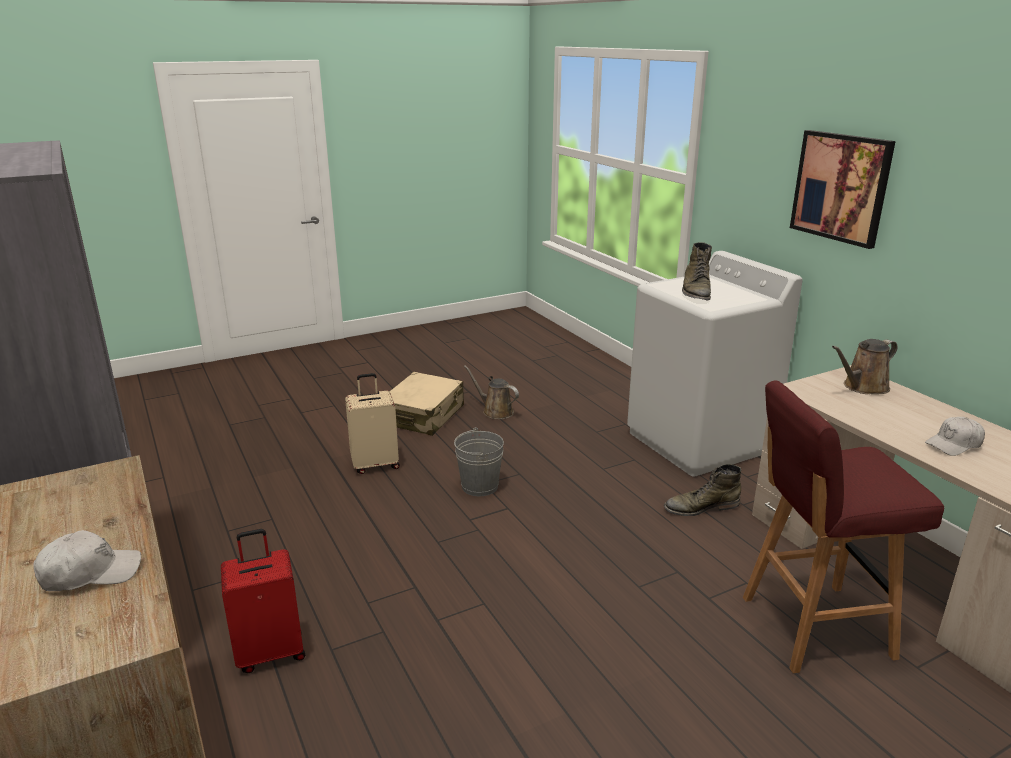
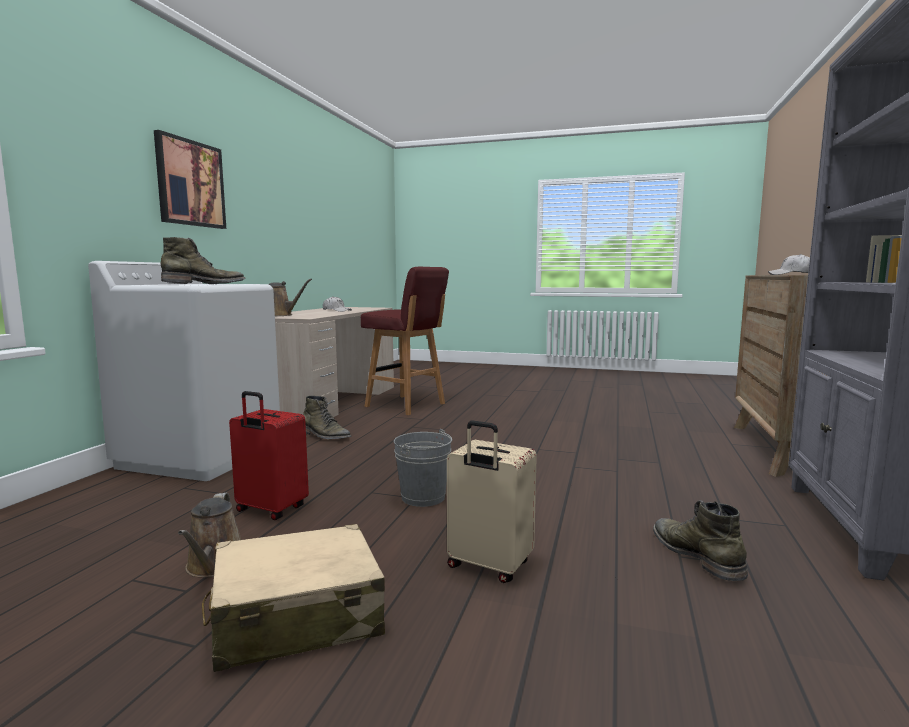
camera: 135 degrees left, 15 degrees down
red suitcase [221,529,305,673] -> red suitcase moved to [229,391,309,520]
none -> green boot [653,500,748,581]

